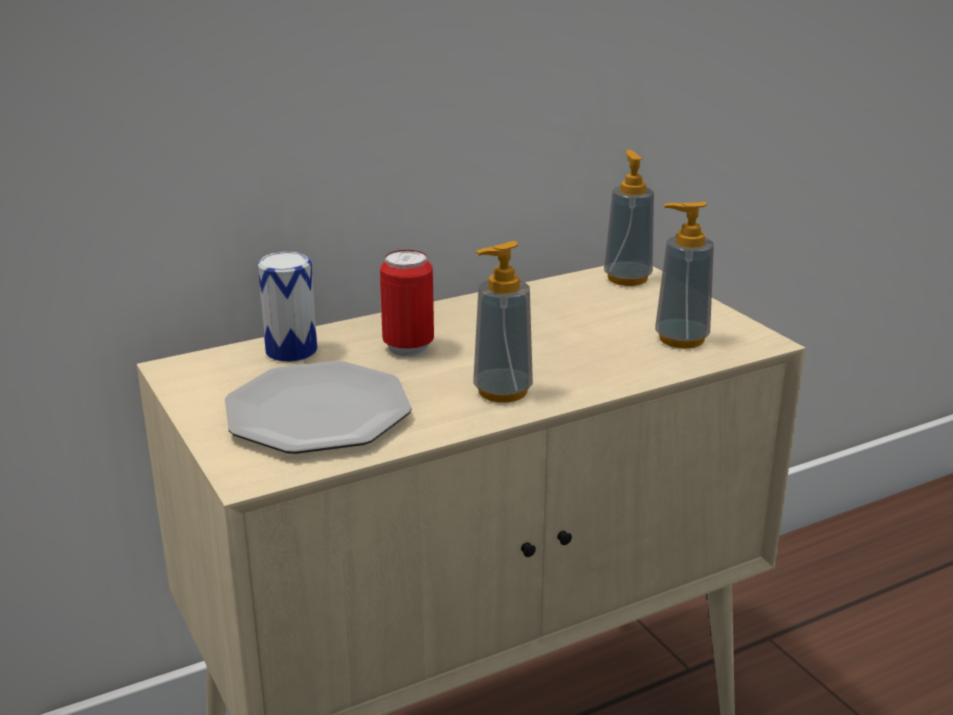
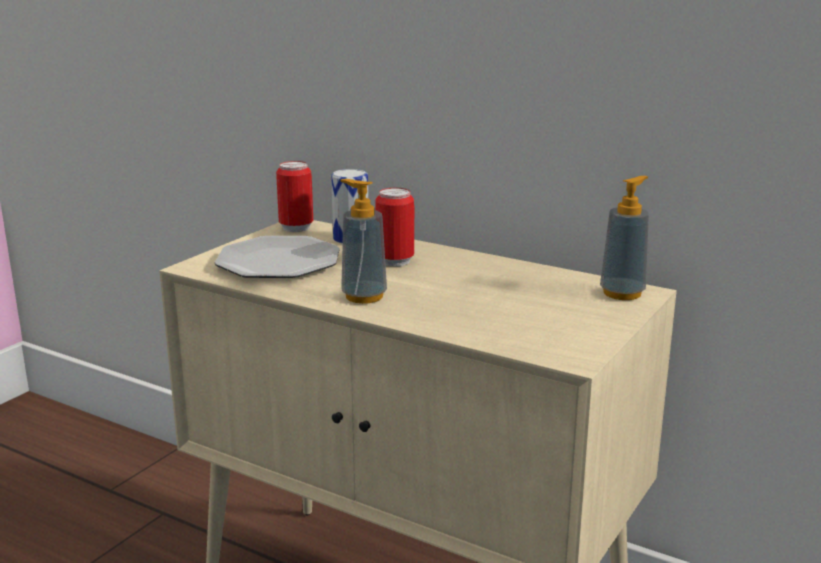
camera: 60 degrees right, 5 degrees down
soap dispenser [655,202,714,349] -> none
none -> can [276,161,313,232]

